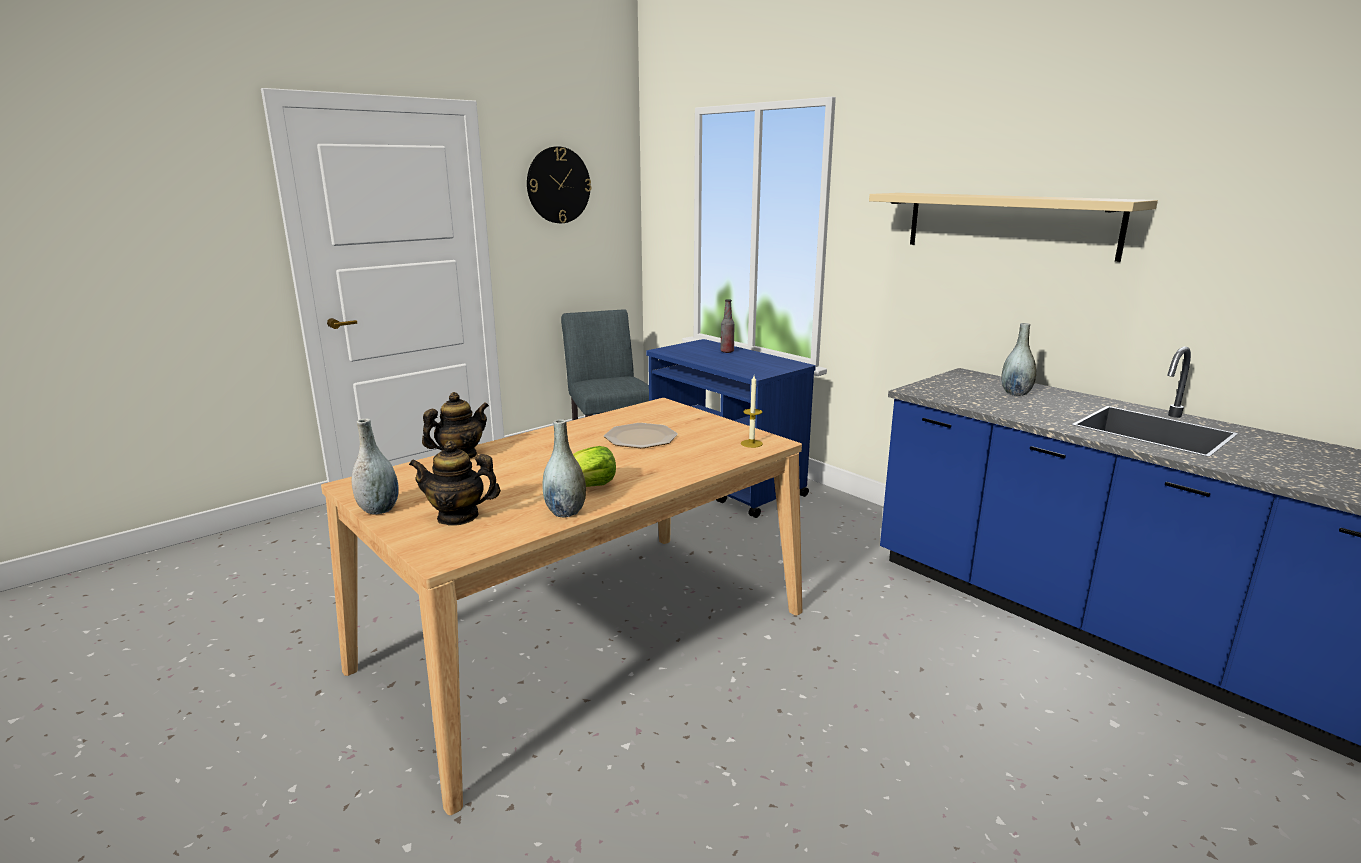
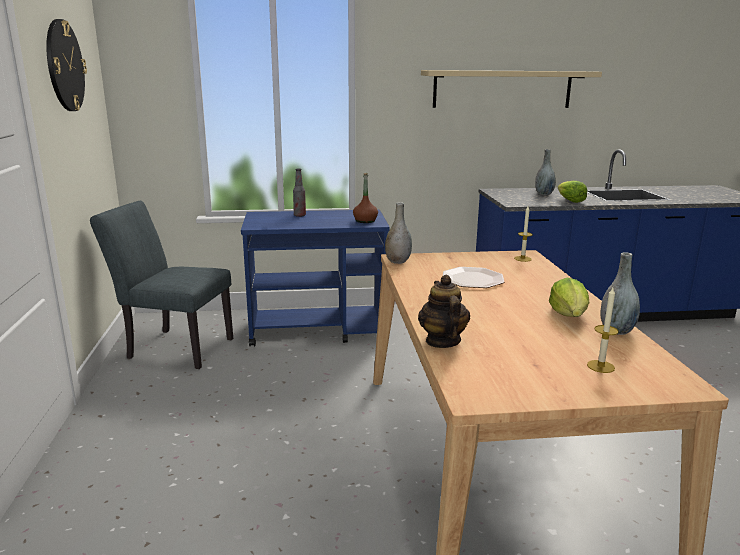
camera: 55 degrees left, 0 degrees up
grey vase [351,418,399,514] -> grey vase moved to [385,202,412,264]
teapot [409,441,501,526] -> candle [587,288,619,373]
none -> brown bottle [353,173,378,223]
none -> lettuce [558,181,587,203]

